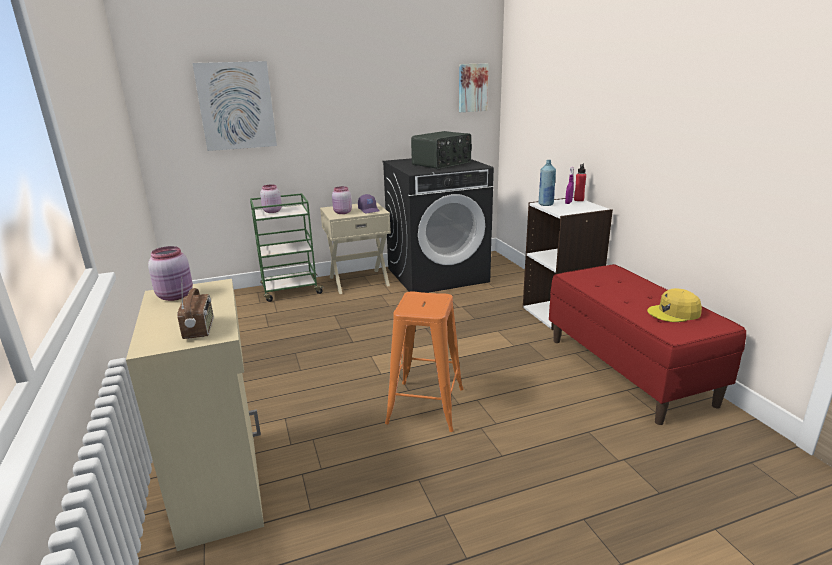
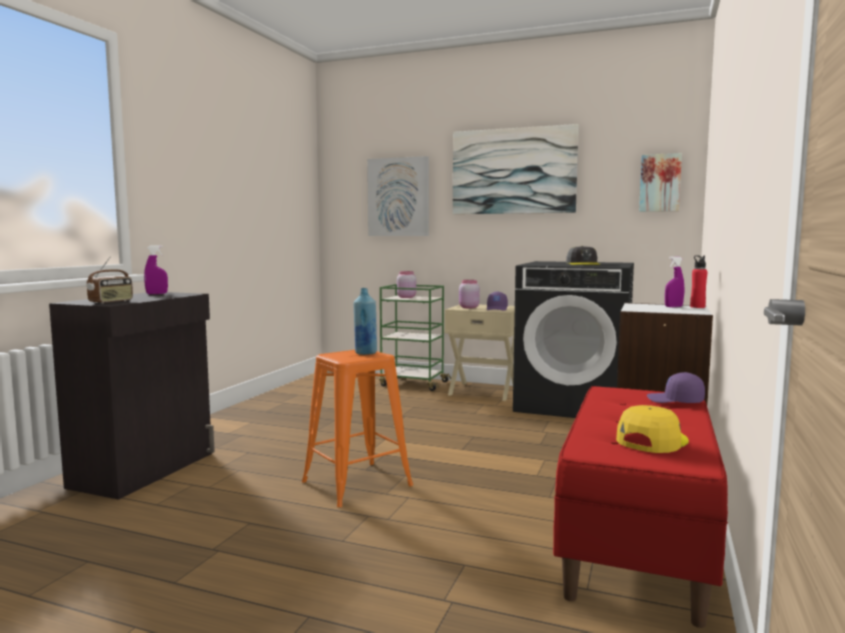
camera: 40 degrees right, 15 degrees down
beige cabinet [126,279,264,551] -> black cabinet [49,292,215,500]
pink jar [148,246,193,301] -> purple spray bottle [144,245,168,294]
radio [411,131,472,169] -> grey cap [566,246,601,265]
blue bottle [539,160,556,206] -> blue bottle moved to [353,288,377,355]
yellow cap [647,288,702,322] -> yellow cap turned 105 degrees clockwise [616,405,689,453]
none -> picture [453,124,579,214]
none -> purple cap [647,372,705,403]

